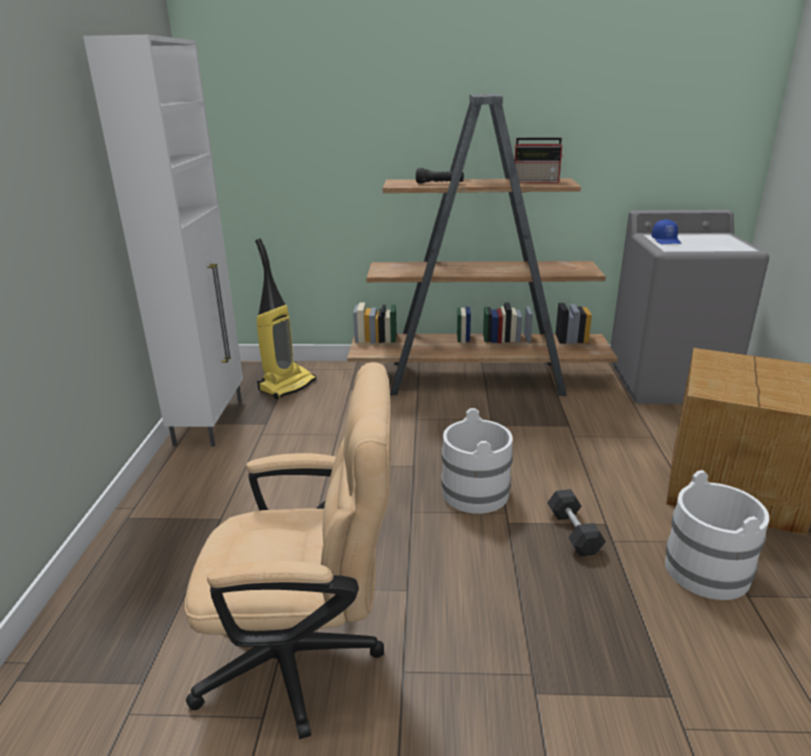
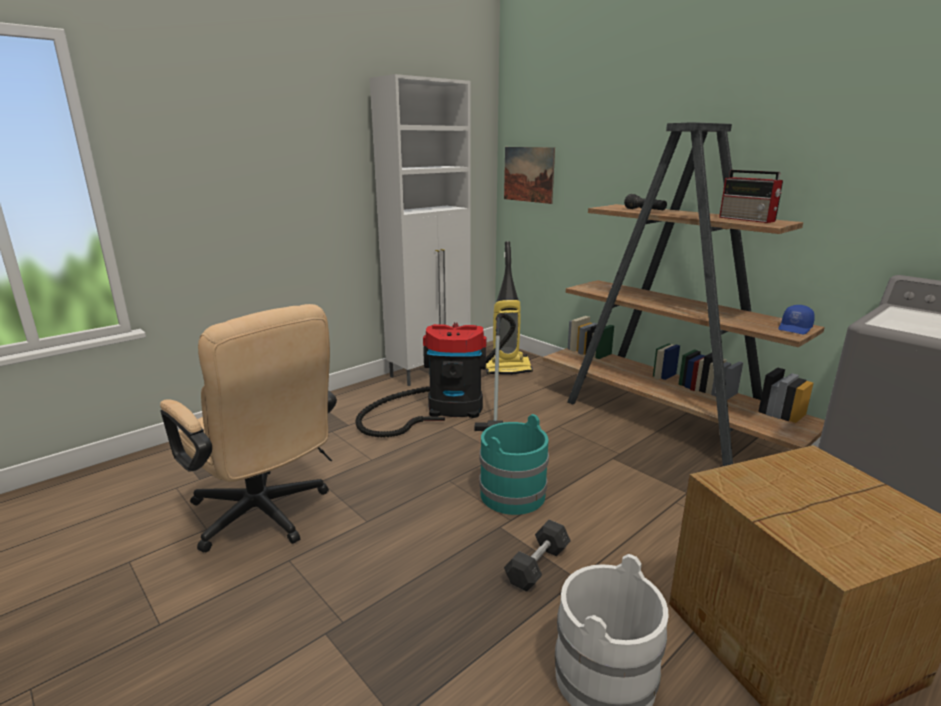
camera: 45 degrees right, 5 degrees down
white bucket [441,408,513,514] -> turquoise bucket [479,414,549,515]
blue cap [652,219,681,244] -> blue cap moved to [778,305,815,334]
none -> vacuum cleaner [355,313,515,437]
none -> picture [504,147,555,204]

